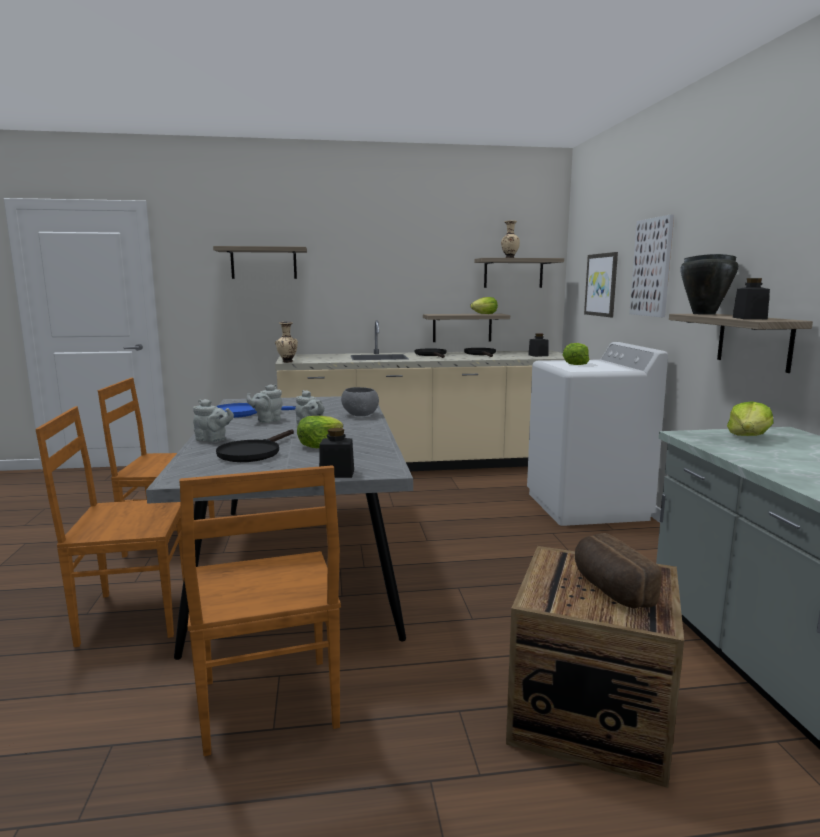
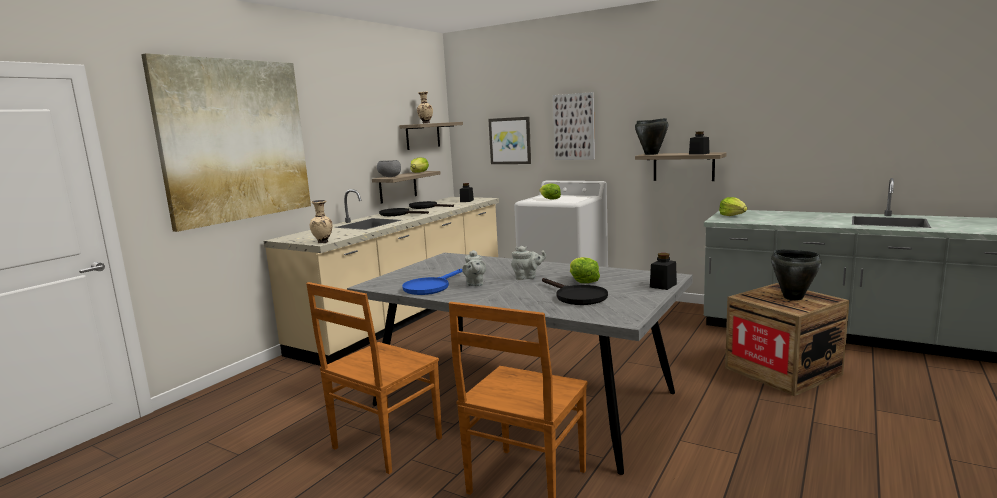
camera: 50 degrees left, 0 degrees up
brown chair [179,465,341,756] -> none
grey teapot [193,399,234,442] -> none
shelf [213,246,307,279] -> picture [141,53,311,232]
grey bowl [341,387,379,416] -> grey bowl moved to [377,160,401,177]
bread [575,533,662,608] -> black cooking pot [771,249,821,300]

